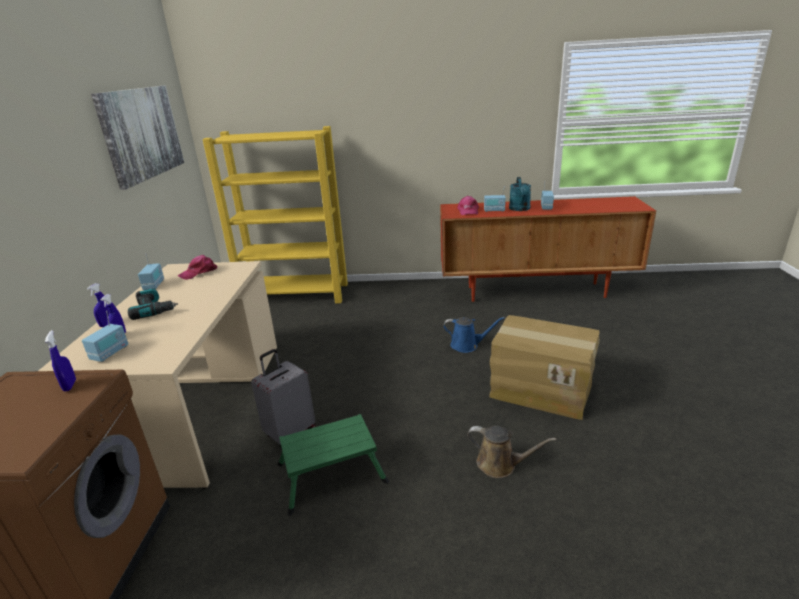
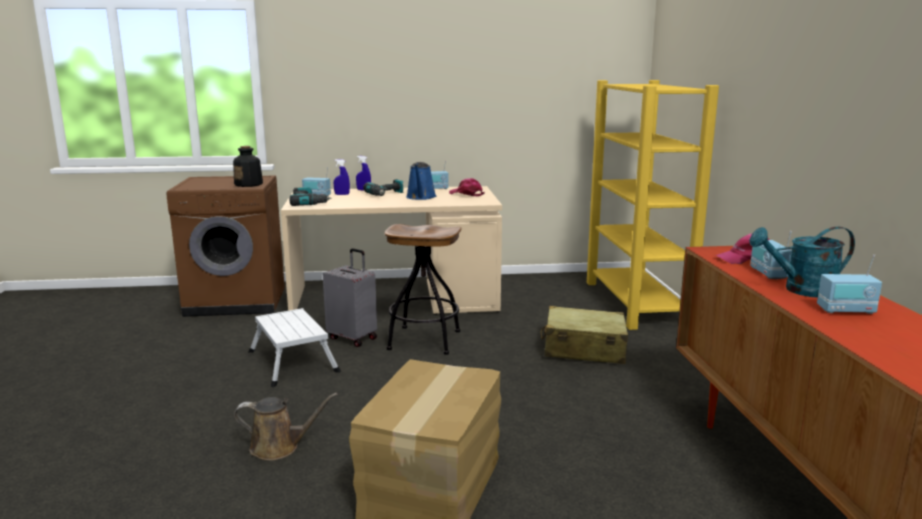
camera: 80 degrees right, 10 degrees down
blue spray bottle [45,330,76,392] -> bottle [233,146,263,187]
picture [91,85,184,190] -> none
green step ladder [277,414,389,516] -> white step ladder [248,308,341,387]
blue watering can [443,317,505,353] -> blue watering can moved to [406,162,436,200]
brown watering can [467,426,556,478] -> brown watering can turned 105 degrees counterclockwise [234,393,338,461]
none -> power drill [289,187,331,206]
none -> brown stool [384,224,462,355]
none -> beige suitcase [541,306,628,364]

